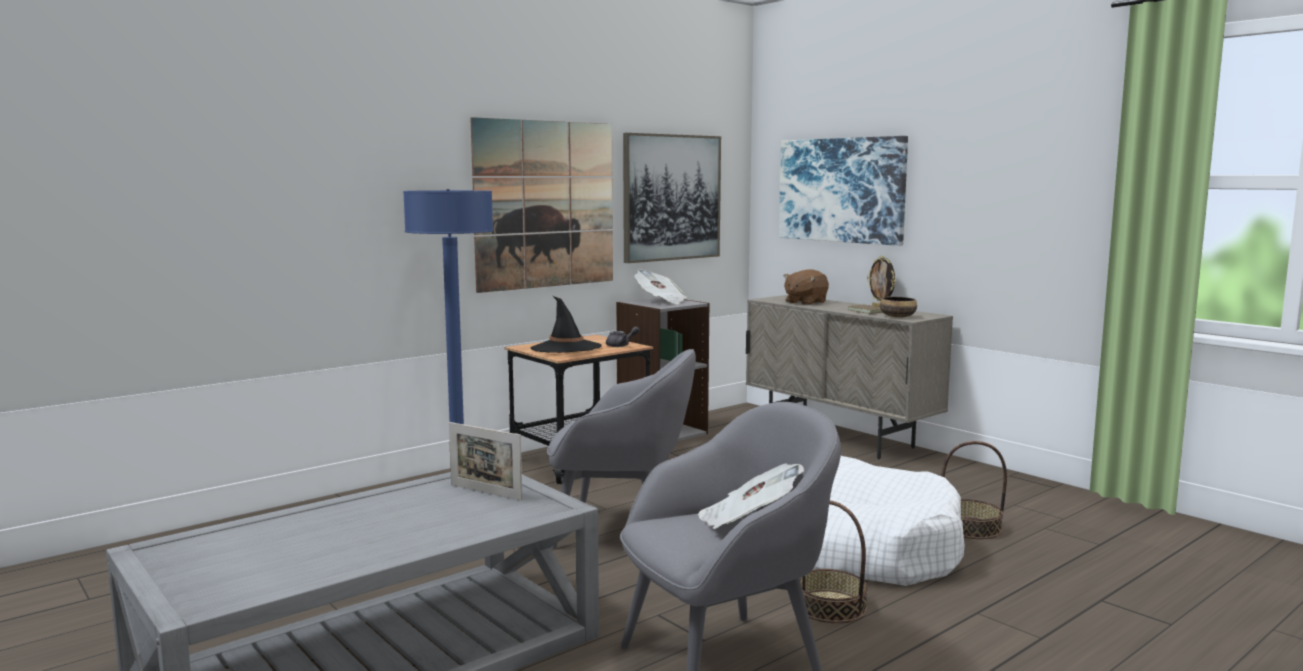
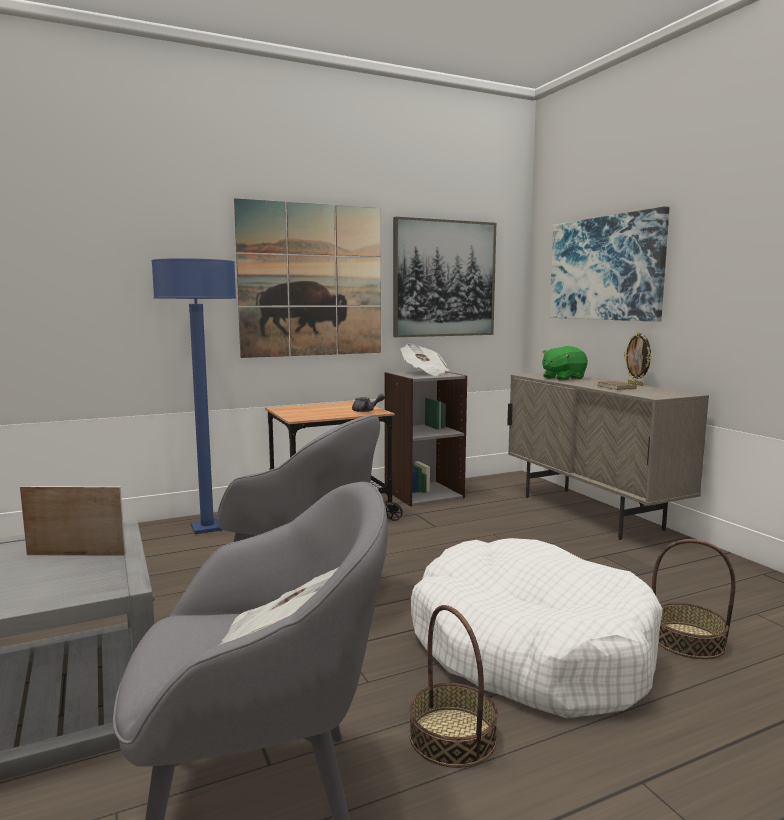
camera: 15 degrees right, 0 degrees up
picture frame [449,422,522,501] -> picture frame turned 135 degrees clockwise [20,486,126,556]
black hat [531,296,602,353] -> none
brown plush toy [783,269,829,305] -> green plush toy [542,346,588,381]
bowl [880,297,917,318] -> none

